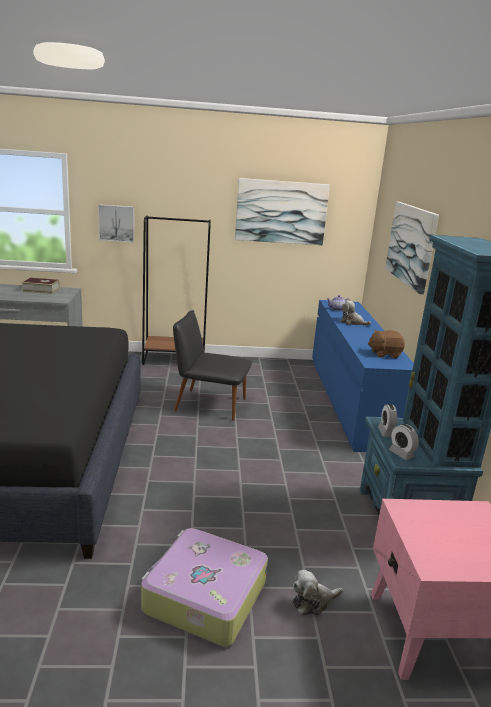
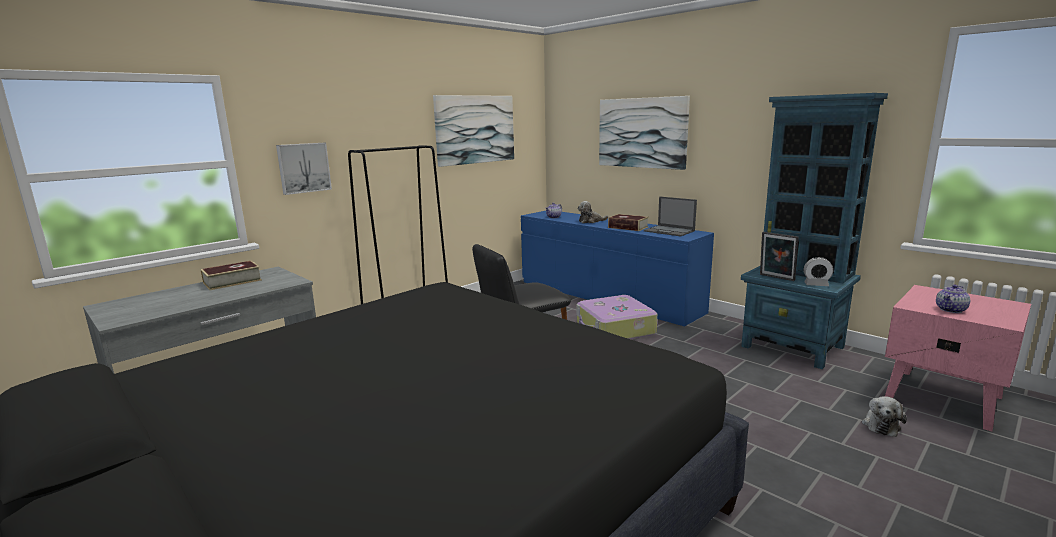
camera: 40 degrees left, 5 degrees down
suitcase [141,528,268,647] -> suitcase moved to [576,295,657,339]
brown plush toy [368,330,405,358] -> laptop [644,196,697,236]
alarm clock [378,404,397,437] -> picture frame [760,232,798,281]
none -> book [608,214,649,231]
none -> teapot [936,285,970,313]

